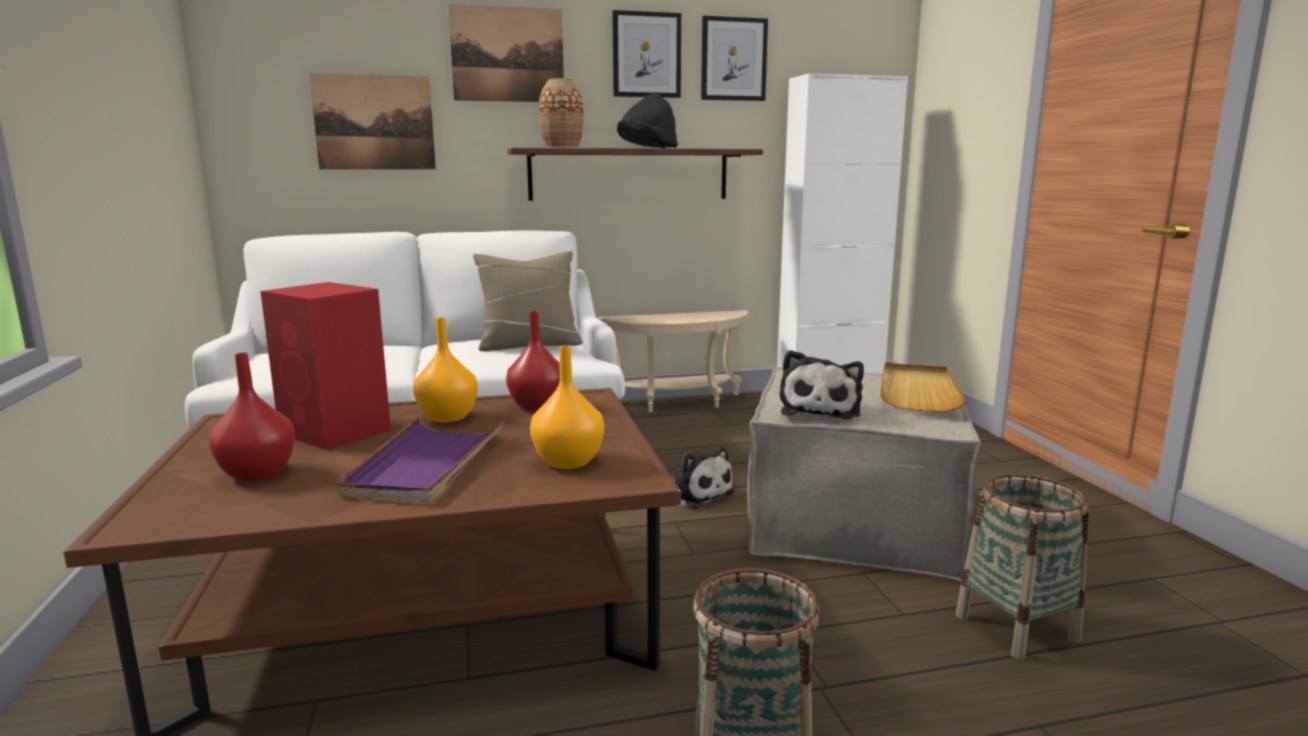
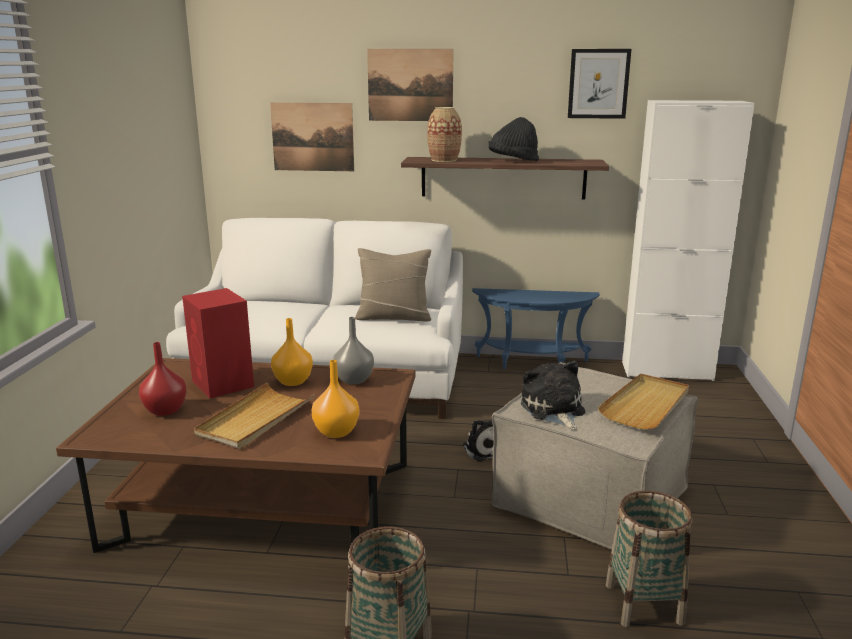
camera: 20 degrees right, 5 degrees up
purple tray [336,417,504,502] -> beige tray [194,382,315,449]
red vase [506,311,560,411] -> grey vase [333,317,374,385]
beige side table [598,310,749,413] -> blue side table [472,288,600,369]
picture [612,10,681,98] -> none
plush toy [779,350,864,419] -> plush toy turned 135 degrees clockwise [521,361,585,430]

